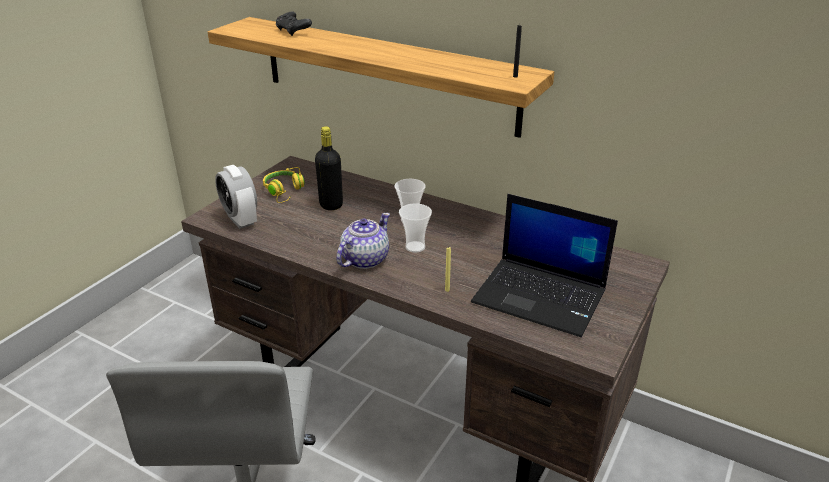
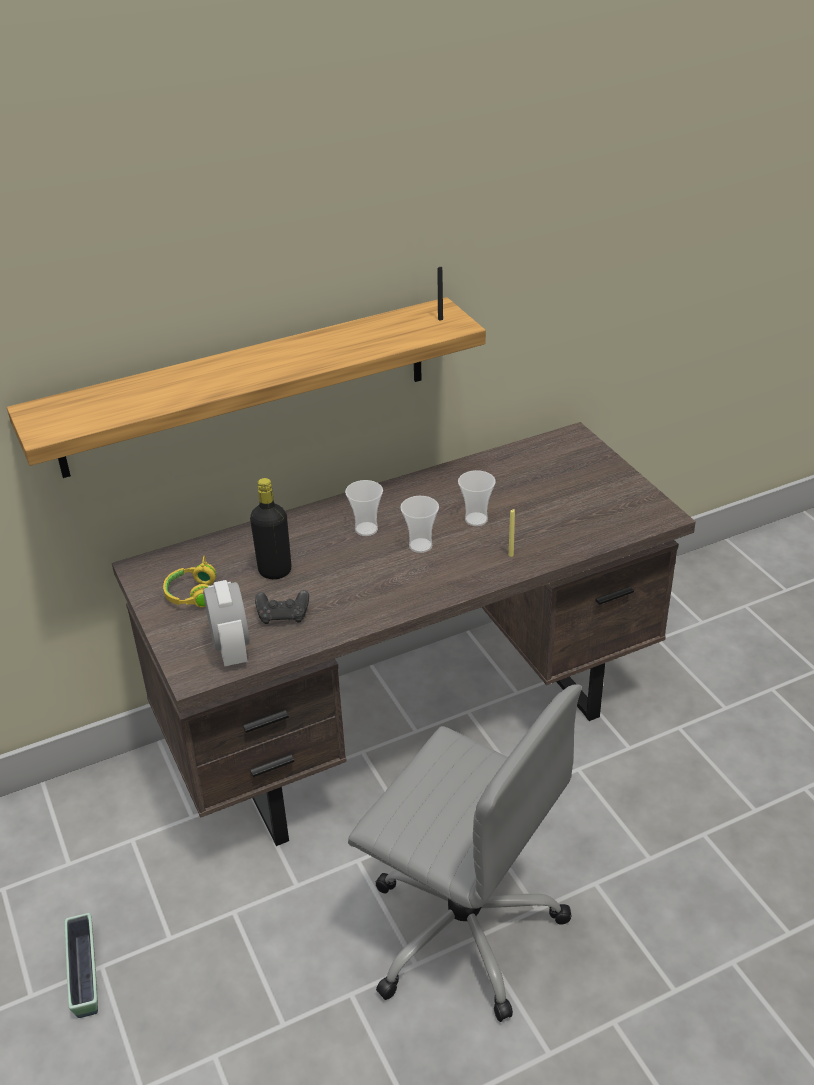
camera: 55 degrees left, 5 degrees up
alarm clock [215,165,257,229] -> alarm clock turned 105 degrees counterclockwise [203,580,250,666]
black game controller [276,12,312,36] -> black game controller moved to [255,590,309,624]
teapot [336,213,390,269] -> none
laptop [471,194,618,337] -> none
none -> planter [65,913,98,1018]
none -> cup [458,470,496,526]

